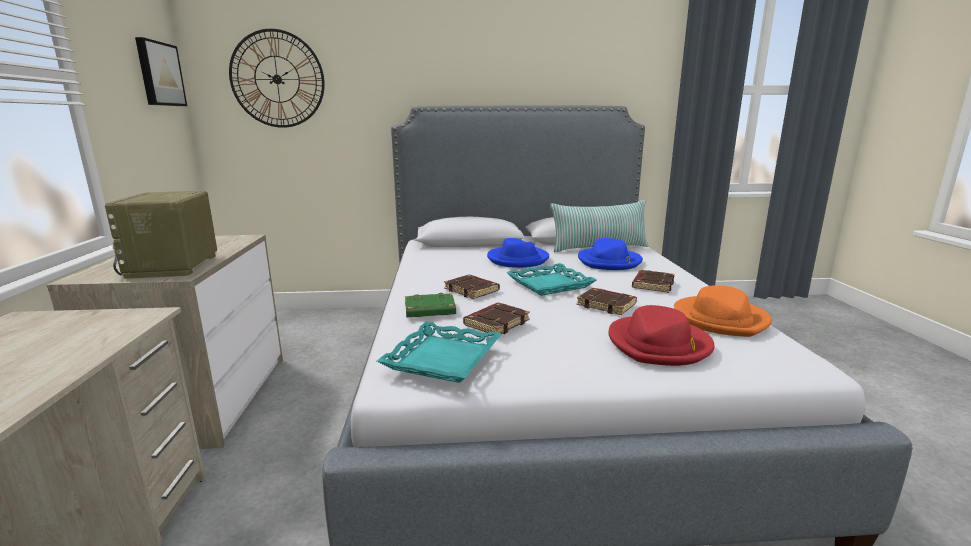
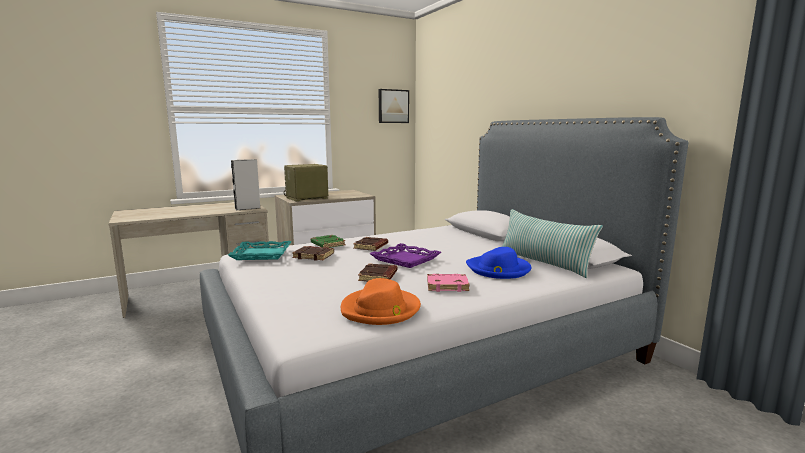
camera: 65 degrees right, 5 degrees down
wall clock [229,29,325,128] -> none
blue hat [487,238,549,268] -> none
turquoise tray [506,263,597,296] -> purple tray [370,243,441,268]
red hat [609,305,715,366] -> none
brown book [632,270,674,293] -> pink book [427,274,470,292]
none -> grey speaker [231,159,260,210]

